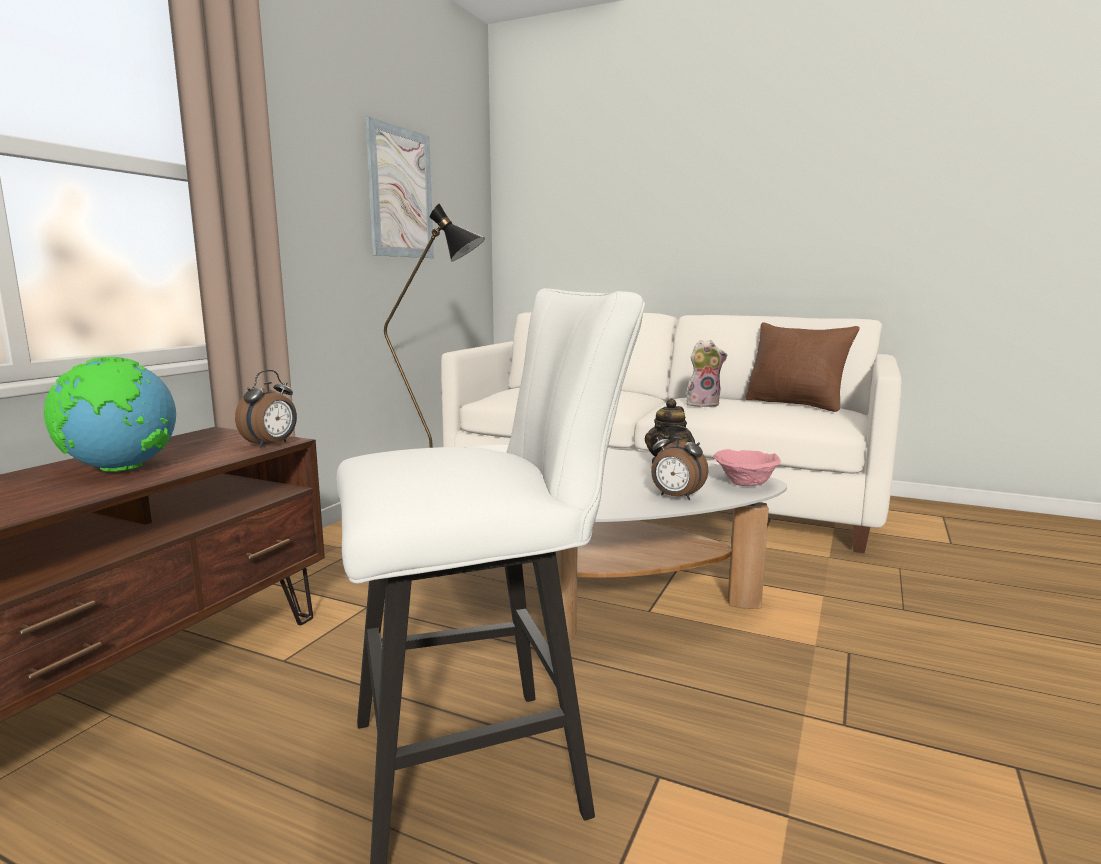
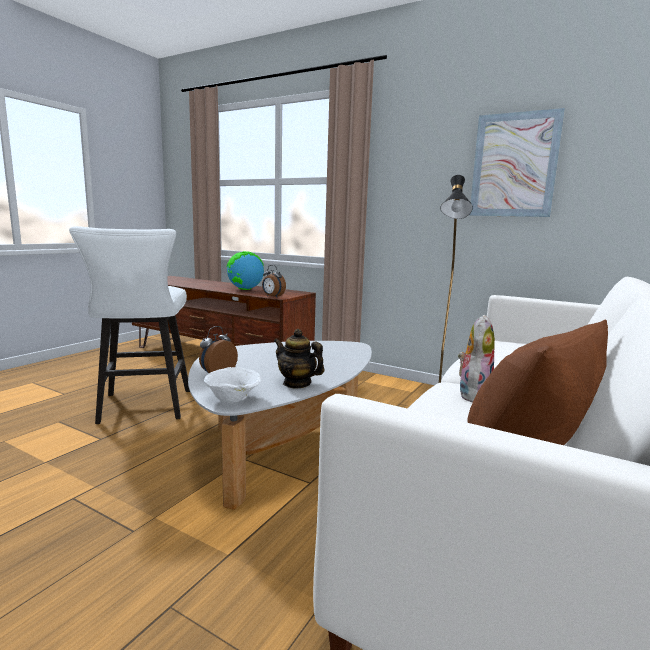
camera: 95 degrees right, 0 degrees up
plush toy [686,340,728,407] -> plush toy turned 150 degrees counterclockwise [458,315,495,402]
pink bowl [713,449,781,486] -> white bowl [204,367,261,403]

